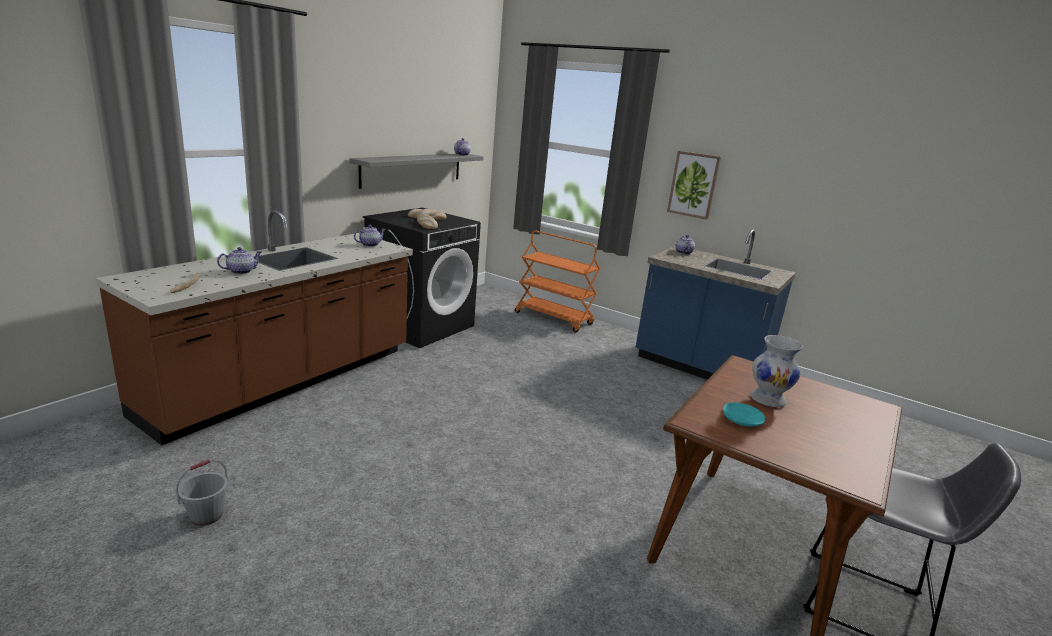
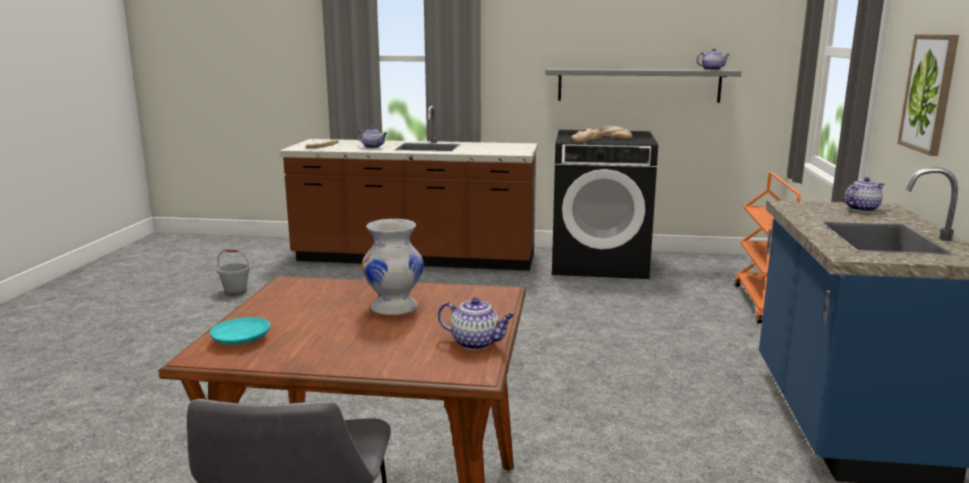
camera: 65 degrees right, 5 degrees down
teapot [354,225,386,247] -> teapot moved to [438,297,515,350]
turquoise plate [723,402,765,427] -> turquoise plate moved to [210,317,270,345]

